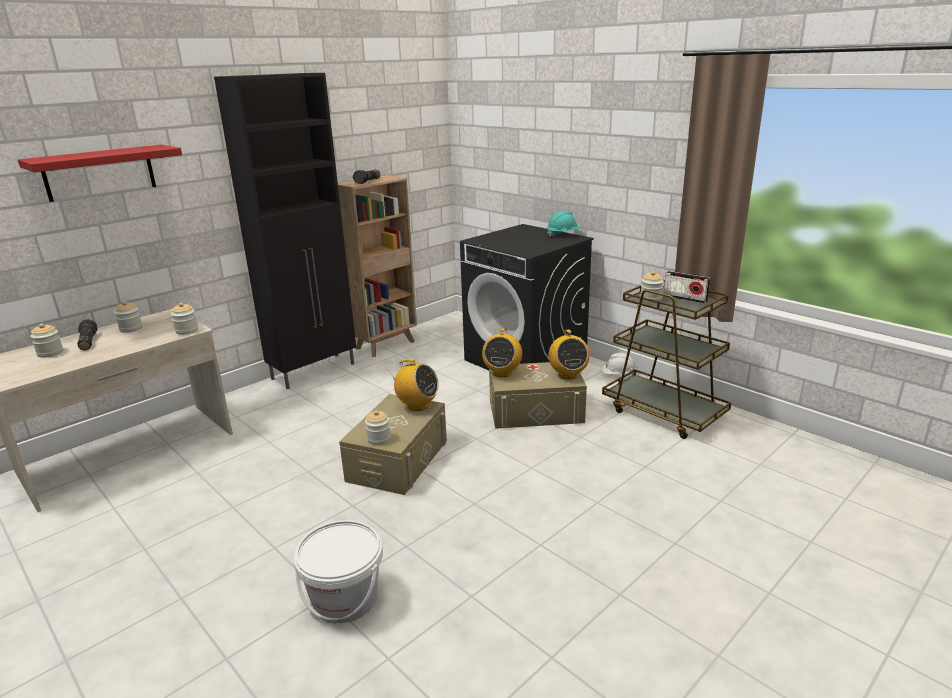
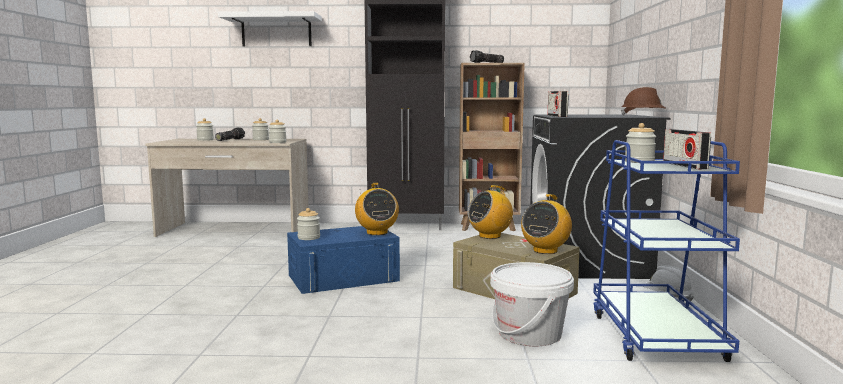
camera: 45 degrees right, 15 degrees down
red shelf [18,145,182,202] -> white shelf [218,11,322,46]
white bucket [294,520,383,624] -> white bucket moved to [490,262,574,346]
beige storage box [339,394,447,495] -> blue storage box [287,226,400,294]
turquoise hard hat [547,211,581,237] -> brown hard hat [621,87,667,116]
brown cart [602,279,731,439] -> blue cart [593,140,740,362]
none -> radio [548,91,569,117]

